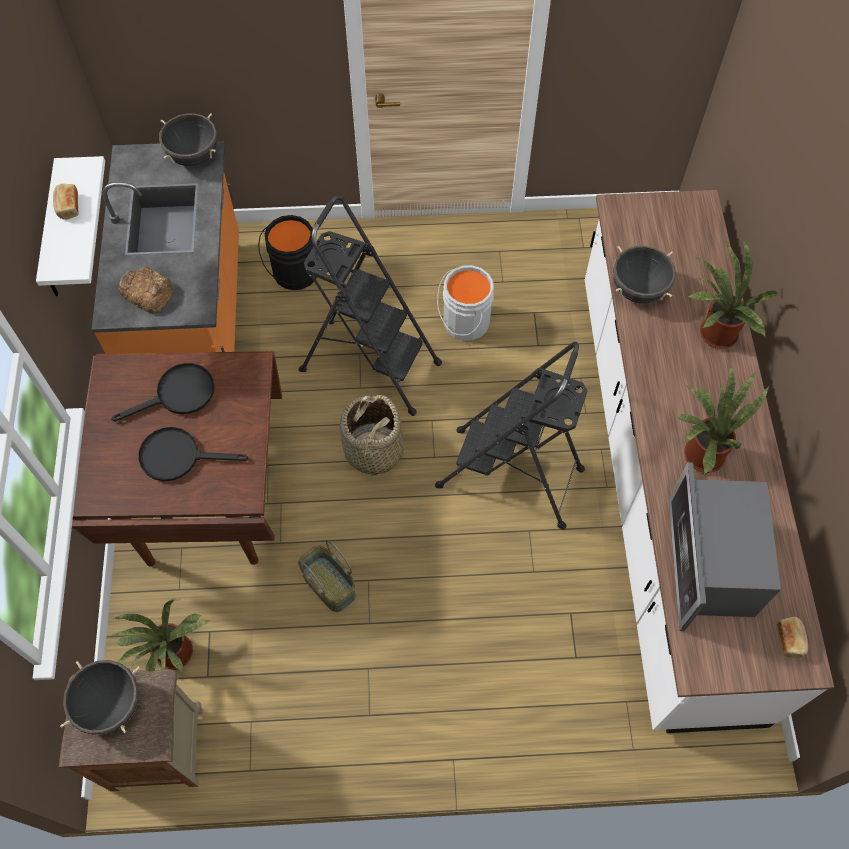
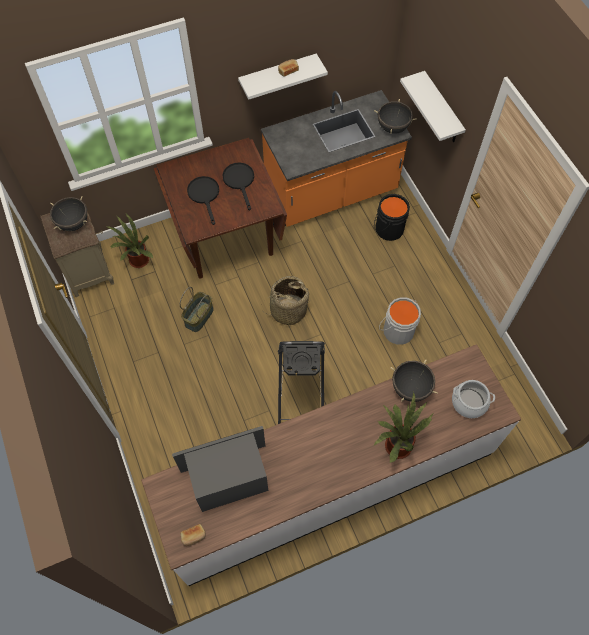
camera: 70 degrees right, 0 degrees up
black frying pan [111,363,215,422] -> black frying pan turned 150 degrees counterclockwise [223,163,254,210]
bread [119,267,173,314] -> none
step ladder [299,195,442,416] -> none
potted plant [676,363,769,474] -> none
none -> white shelf [400,71,466,142]
none -> cooking pot [452,380,495,418]

